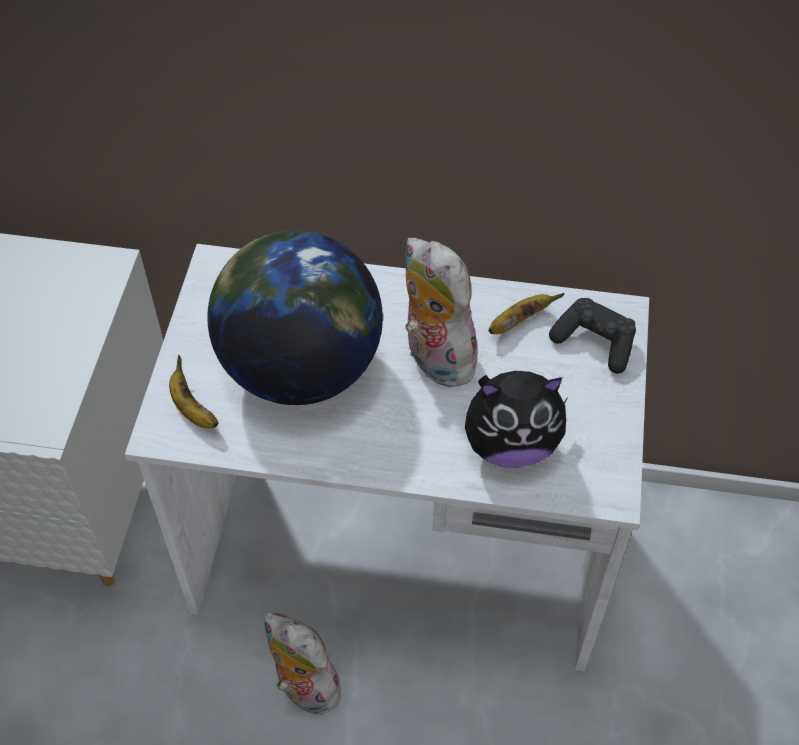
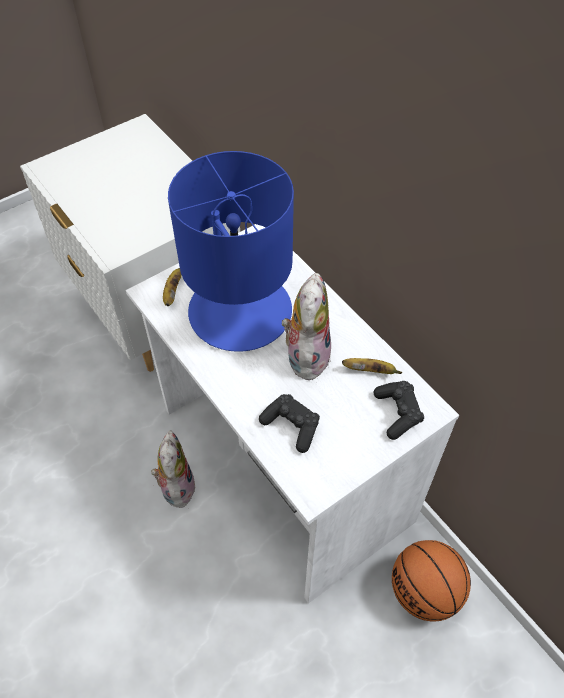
camera: 45 degrees right, 0 degrees up
globe [207,230,383,405] -> blue table lamp [168,151,294,352]
plush toy [465,371,569,468] -> black game controller [259,394,320,453]
none -> basketball [392,540,471,621]

